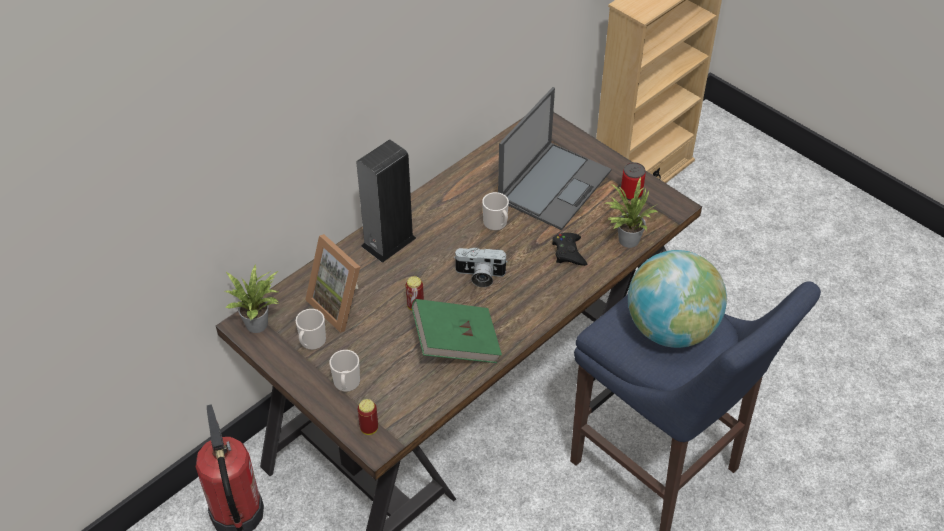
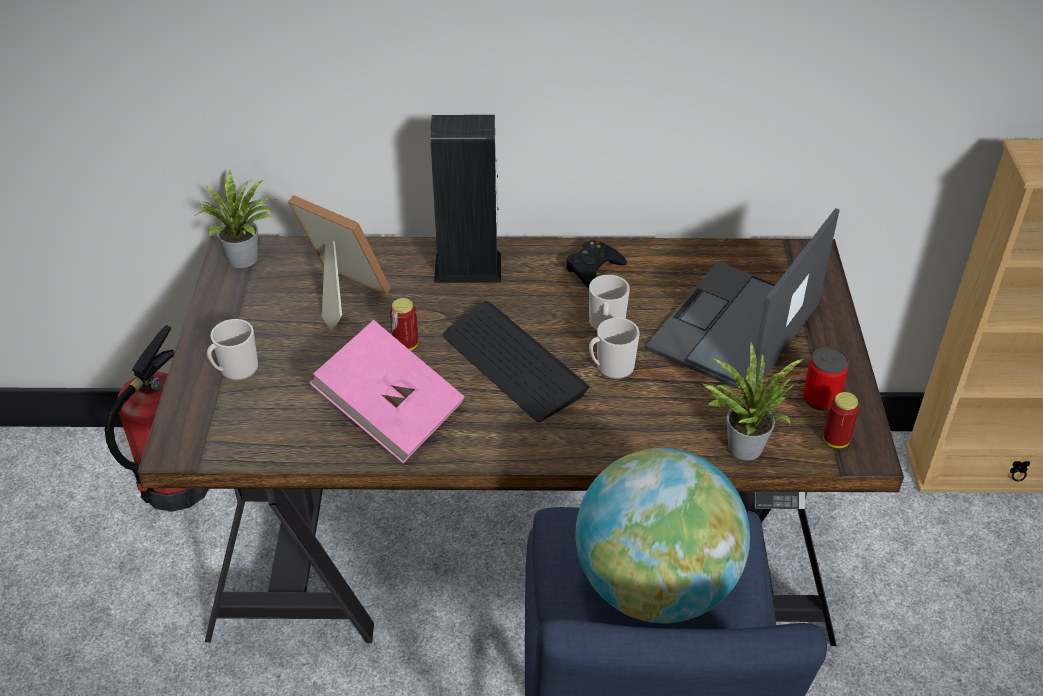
camera: 45 degrees right, 5 degrees down
mug [296,309,326,350] -> mug moved to [589,318,639,379]
picture frame [305,234,360,333] -> picture frame turned 120 degrees clockwise [288,195,391,331]
can [358,399,378,435] -> can moved to [823,392,860,448]
green book [412,299,502,363] -> pink book [309,320,465,463]
camera [453,247,508,287] -> keyboard [442,301,590,422]
laptop [498,87,612,230] -> laptop turned 135 degrees clockwise [645,208,839,391]
black game controller [552,233,587,266] -> black game controller moved to [566,240,627,288]

